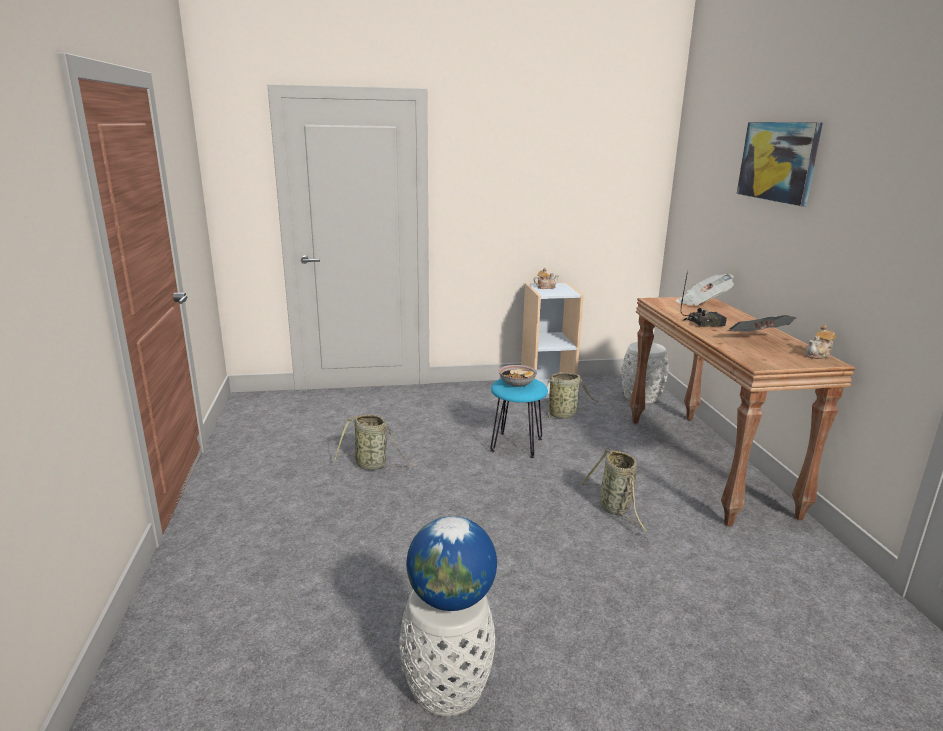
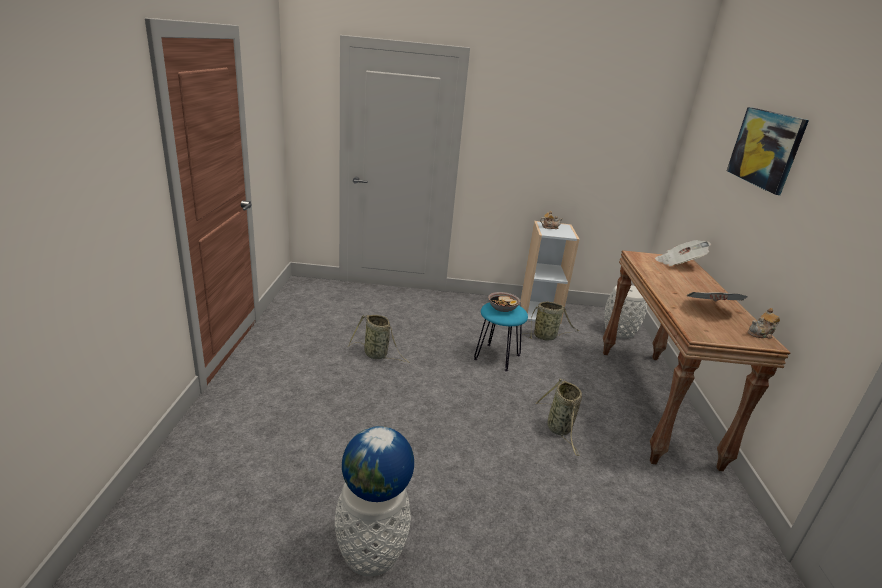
camera: 10 degrees right, 5 degrees up
radio [681,271,727,327] -> none

